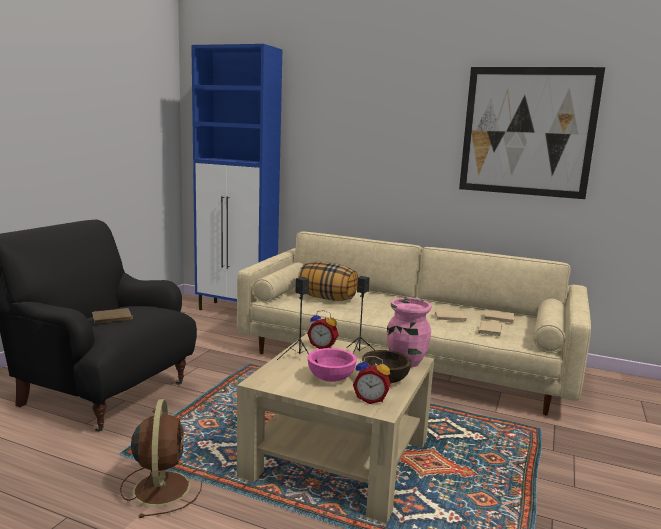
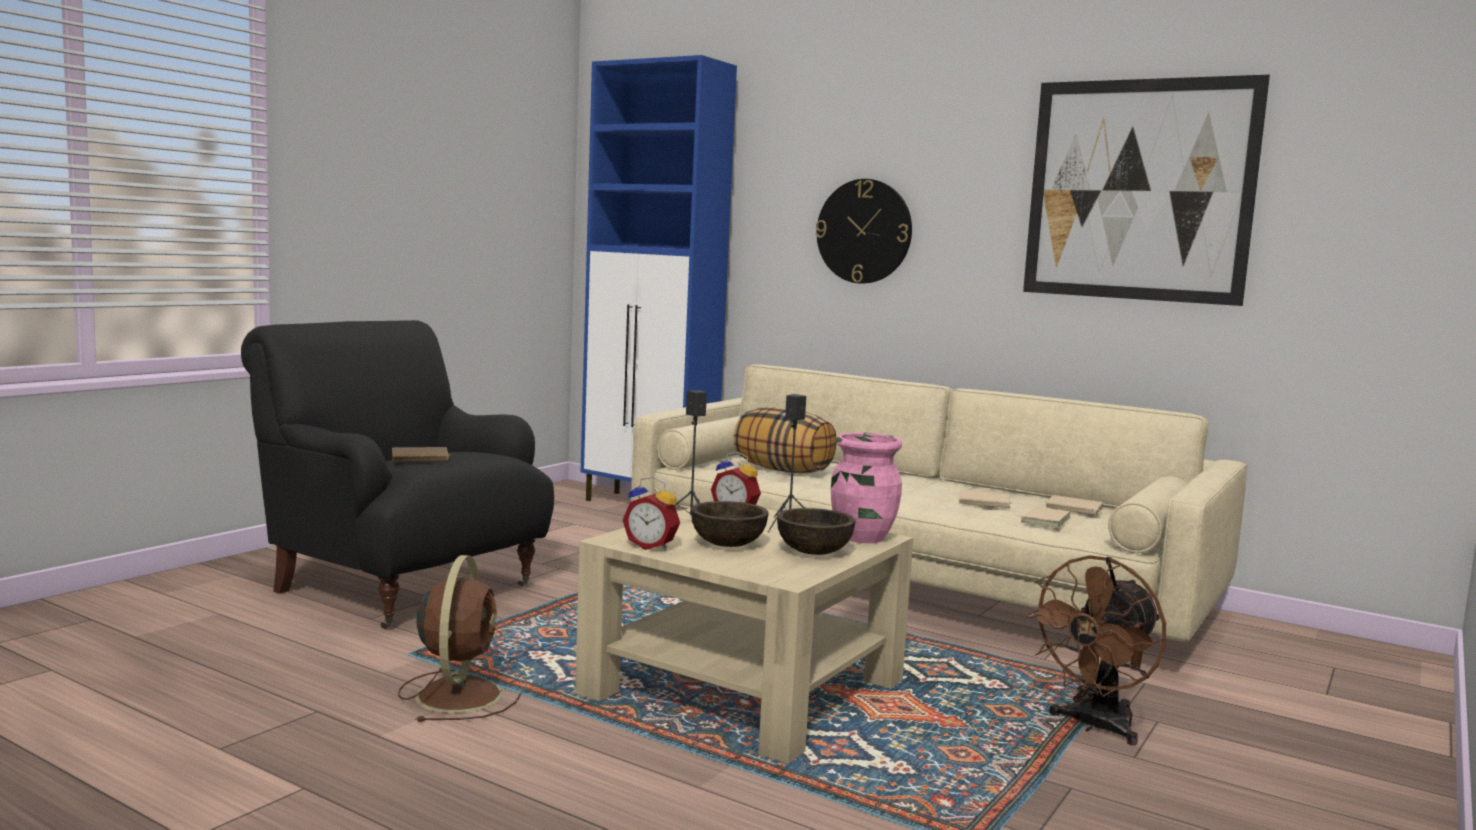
camera: 10 degrees right, 5 degrees down
pink bowl [308,348,357,382] -> brown bowl [691,501,769,547]
alarm clock [353,356,391,404] -> alarm clock moved to [622,476,680,550]
none -> wall clock [816,179,912,284]
none -> brown fan [1025,555,1166,745]

